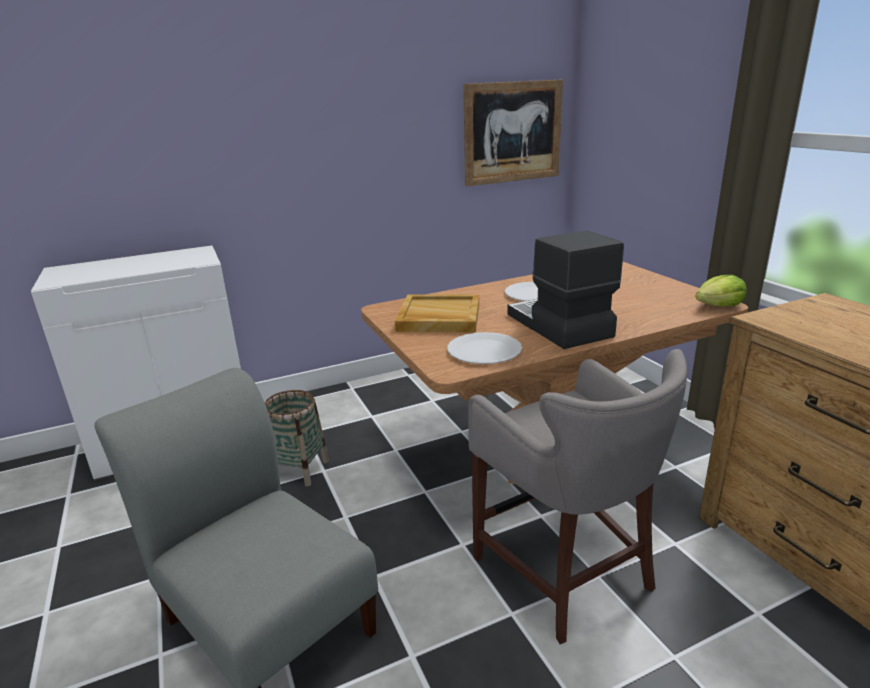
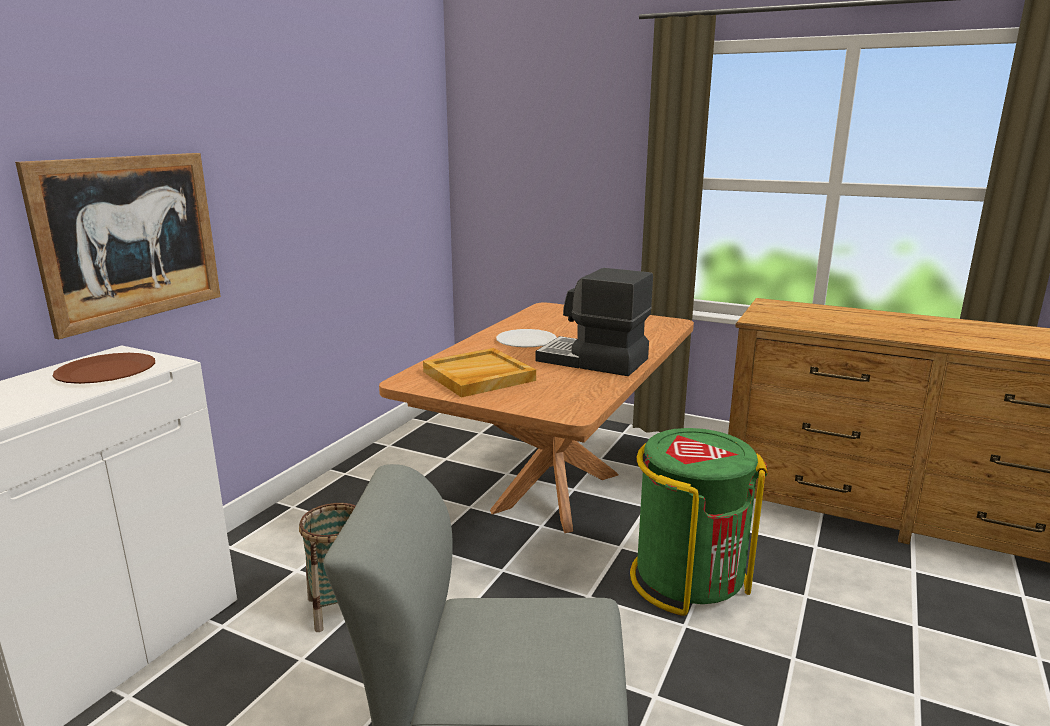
camera: 40 degrees left, 5 degrees down
white plate [447,332,522,364] -> none
picture [463,79,563,186] -> picture moved to [15,153,221,339]
grey stool [468,349,687,644] -> green trash can [630,428,768,616]
lettuce [695,275,747,307] -> none
none -> brown plate [53,353,155,384]

